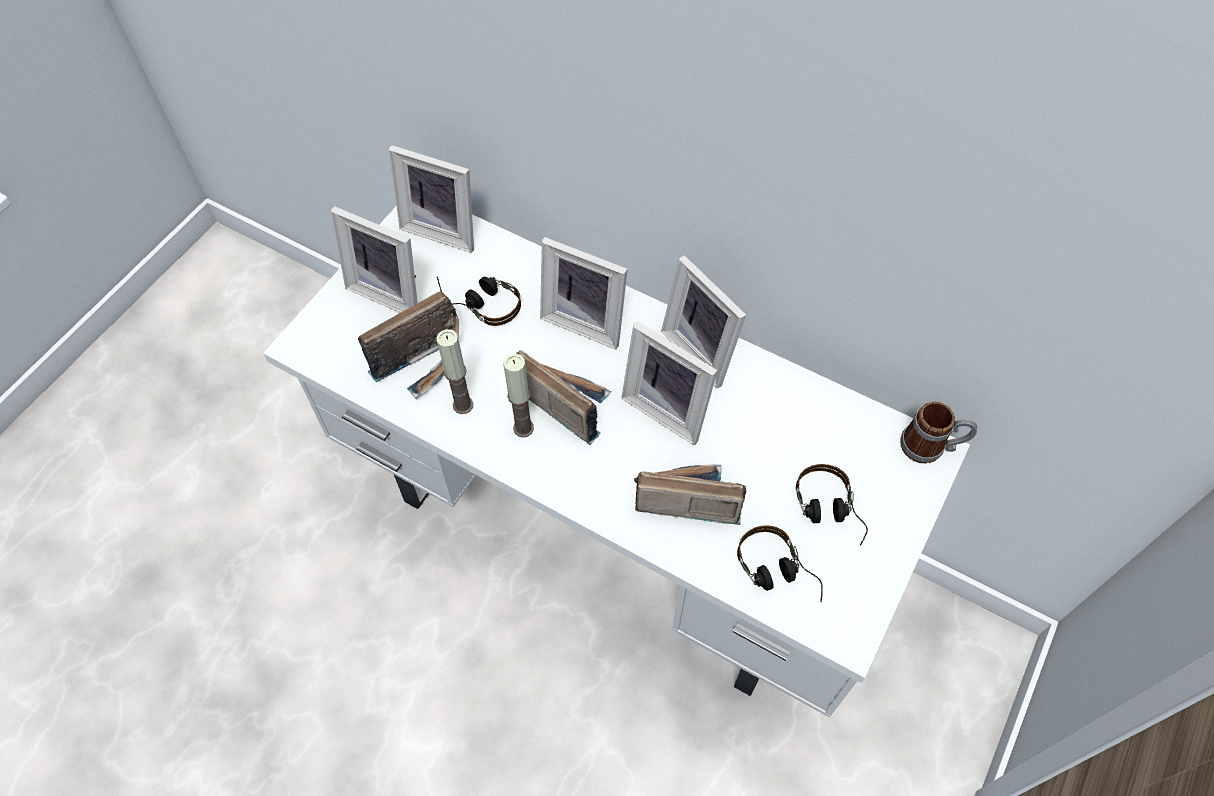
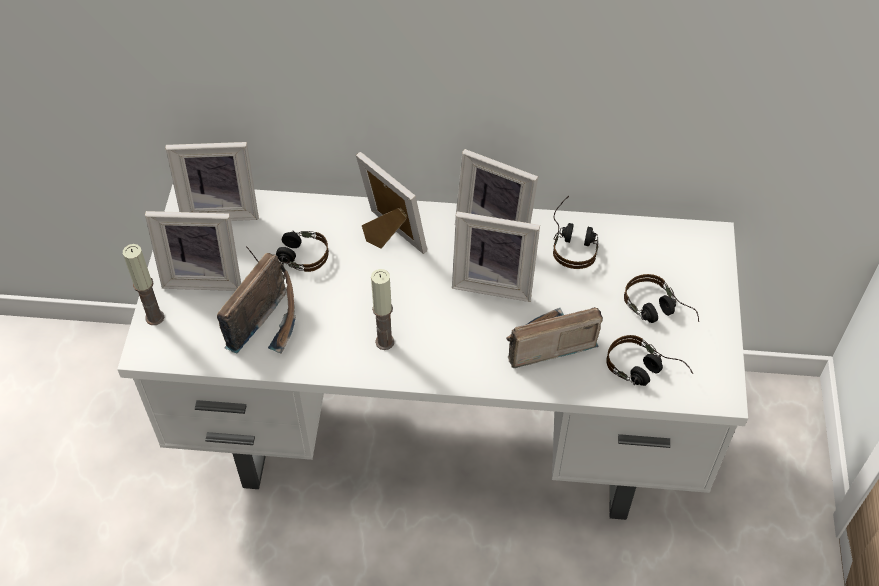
camera: 25 degrees left, 5 degrees down
candle [437,329,474,414] -> candle moved to [123,244,164,325]
radio [516,350,611,445] -> none
picture frame [540,237,628,349] -> picture frame turned 135 degrees counterclockwise [356,152,427,254]
mug [900,402,977,464] -> none
none -> headphones [553,196,598,269]

